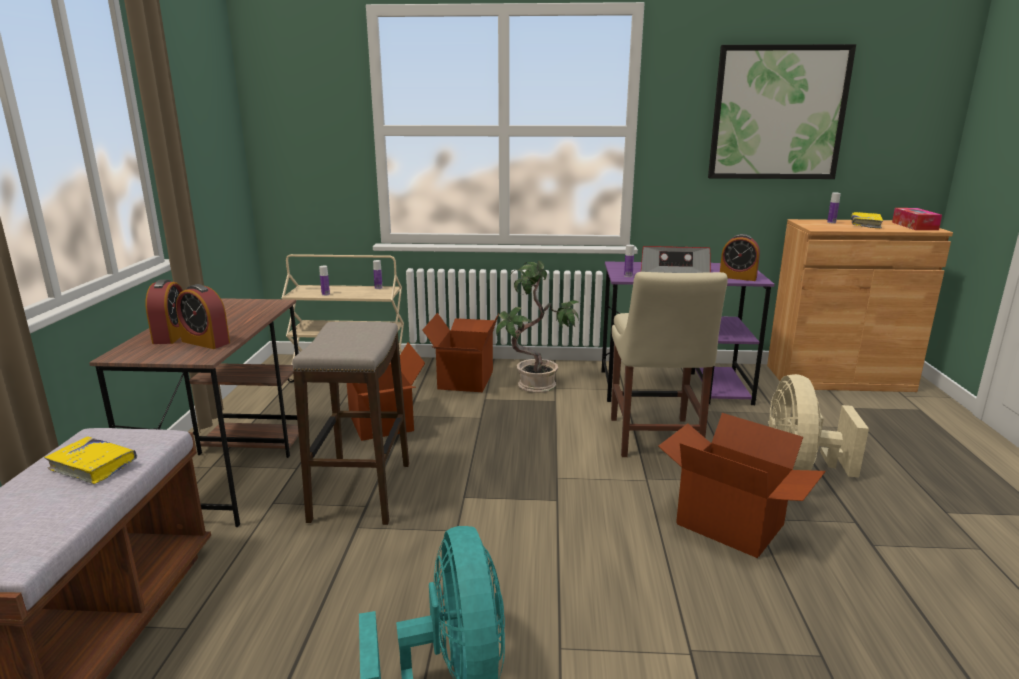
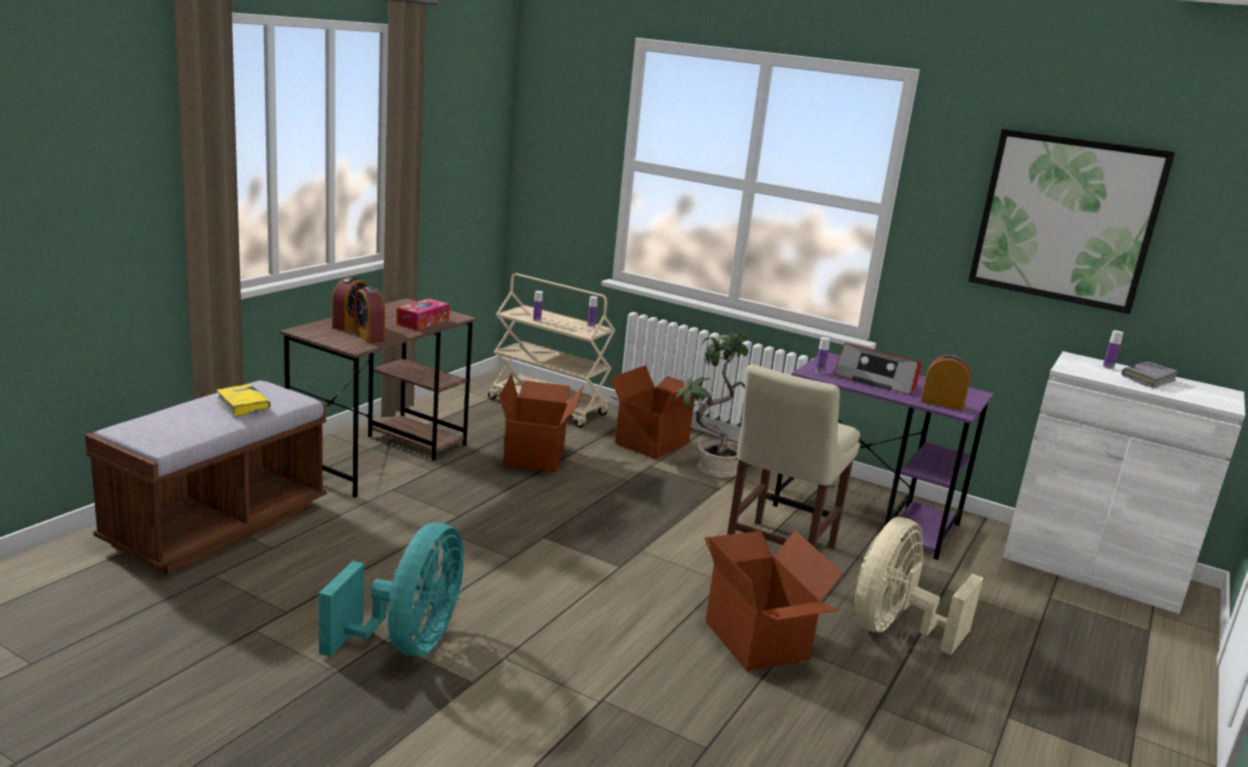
camera: 25 degrees right, 0 degrees up
stool [292,322,409,525] -> none
alarm clock [720,234,760,281] -> alarm clock turned 150 degrees clockwise [921,354,971,411]
brown cabinet [767,219,953,392] -> white cabinet [1003,351,1245,614]
yellow book [851,212,883,228] -> grey book [1121,361,1179,388]
tissue box [892,208,942,230] -> tissue box moved to [396,299,450,330]

